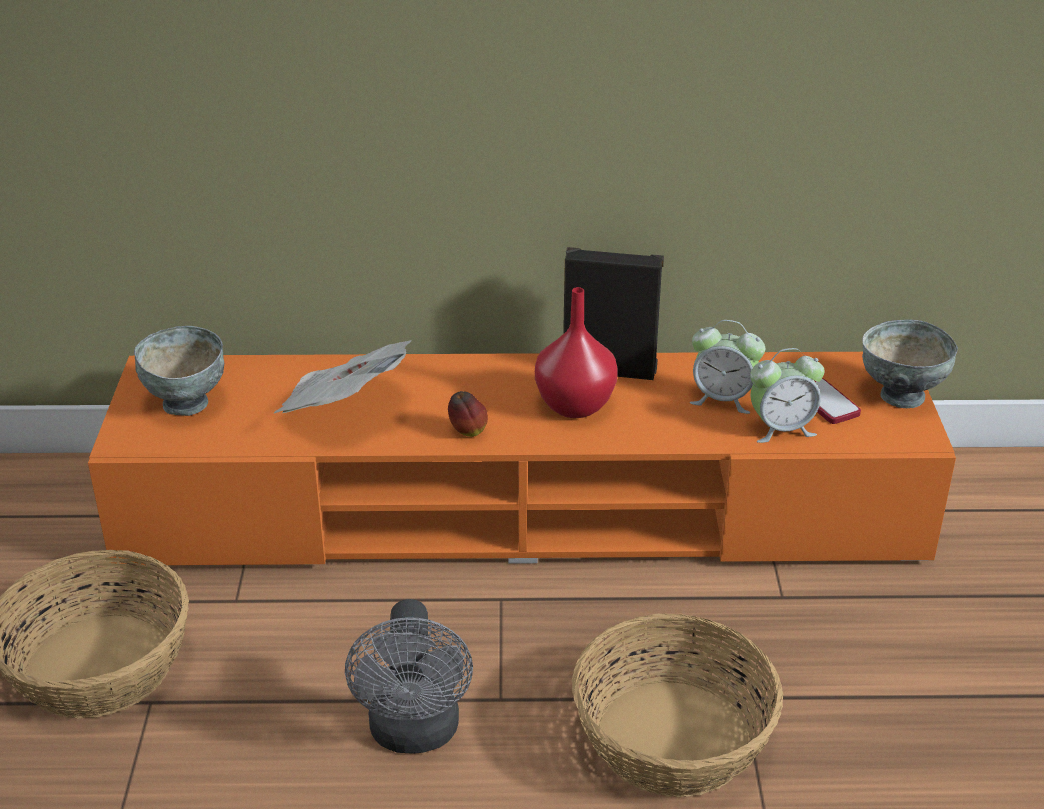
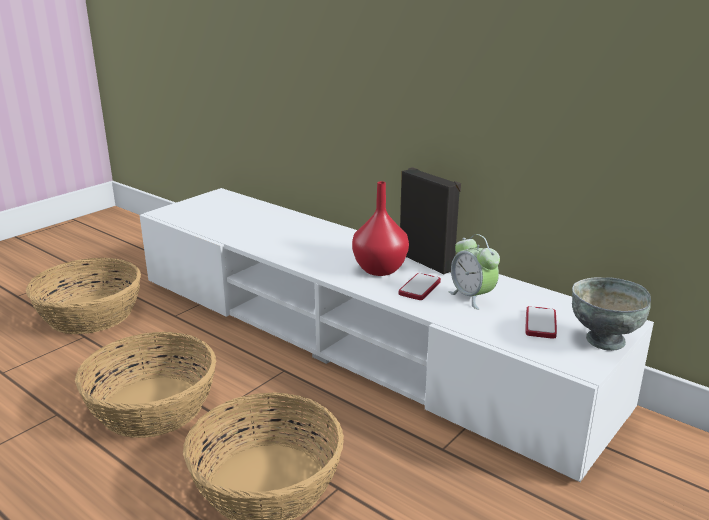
camera: 40 degrees right, 10 degrees down
orange tv stand [88,352,956,565] -> white tv stand [140,188,654,482]
grey bowl [134,326,224,416] -> none
newspaper [273,340,411,414] -> none
grey fan [345,599,473,754] -> basket [75,332,216,438]
apple [448,391,488,437] -> none
alarm clock [750,348,825,443] -> none
none -> phone [399,273,441,300]

